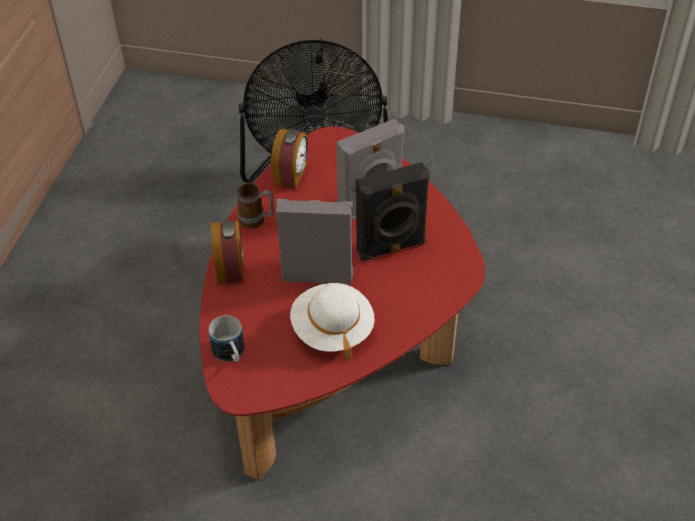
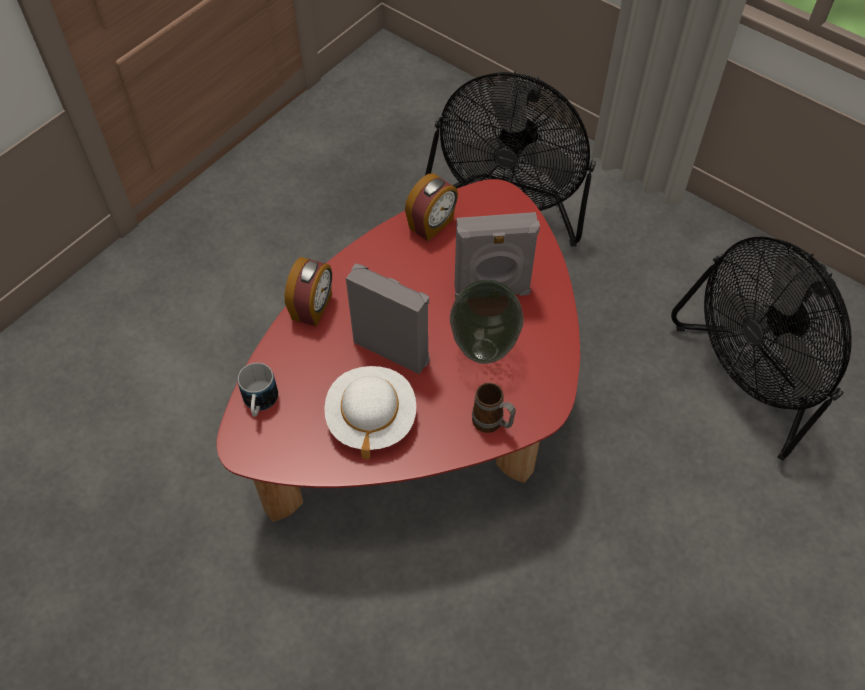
camera: 25 degrees right, 10 degrees up
mug [237,183,273,229] -> mug moved to [472,383,516,433]
black speaker [356,162,430,261] -> vase [450,280,524,364]
none -> black fan [671,237,852,461]

